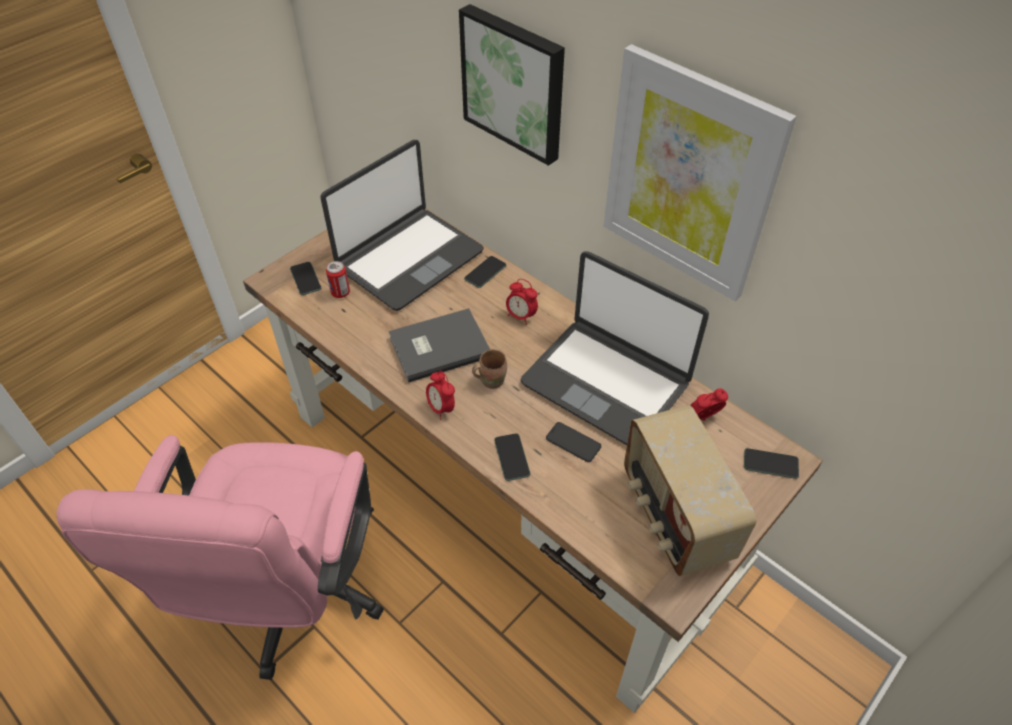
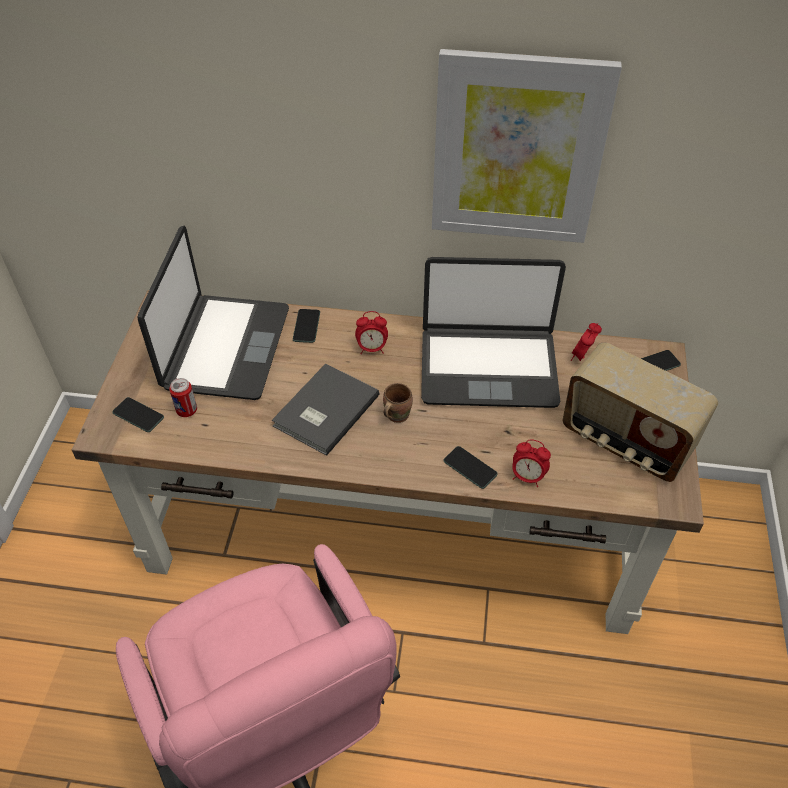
camera: 35 degrees left, 0 degrees up
alarm clock [426,371,455,420] -> alarm clock moved to [512,439,551,487]
picture [459,4,565,166] -> none
phone [546,422,601,462] -> none

